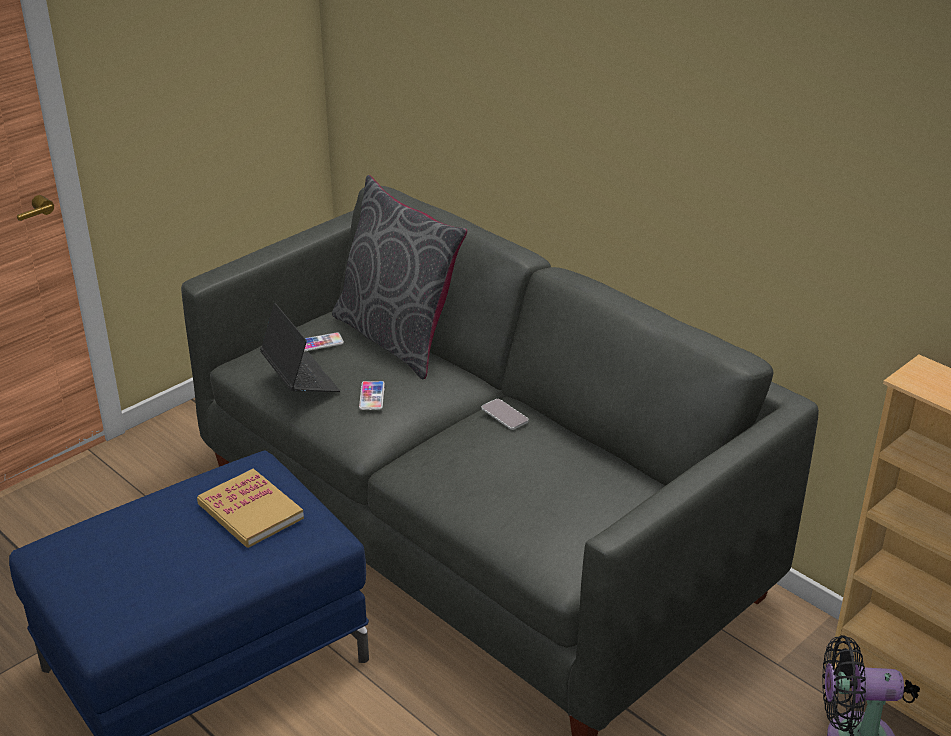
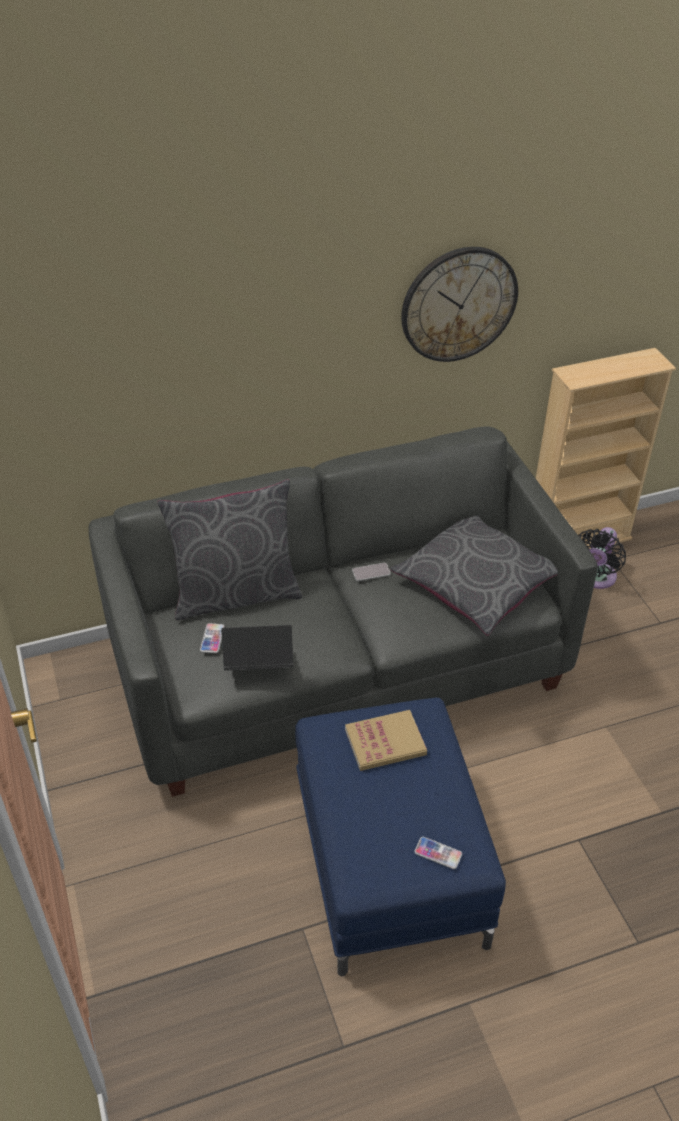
camera: 65 degrees left, 10 degrees up
phone [359,381,385,410] -> phone moved to [414,837,462,869]
none -> grey pillow [391,516,558,636]
none -> wall clock [401,247,518,362]

